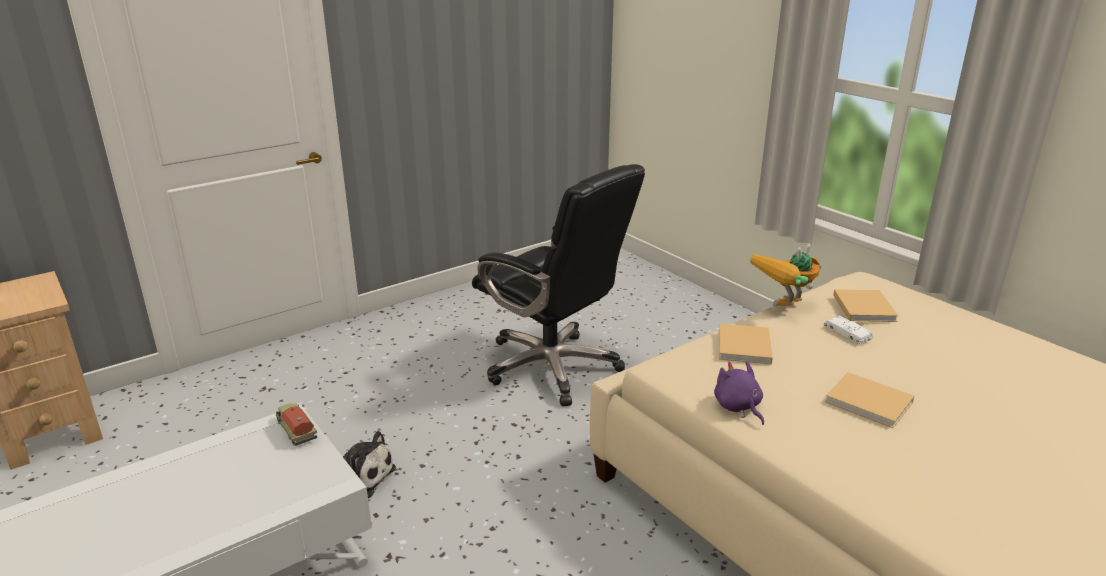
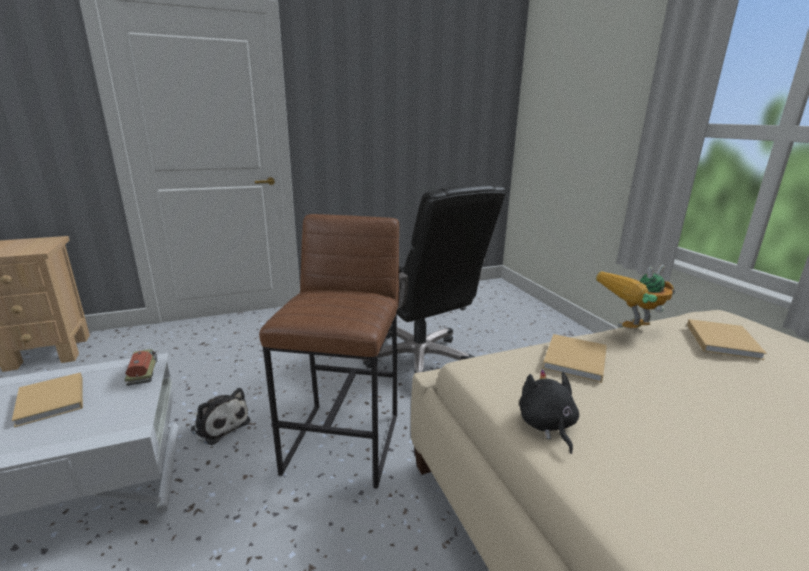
camera: 15 degrees right, 5 degrees down
purple plush toy [714,361,764,425] -> black plush toy [519,369,579,454]
white toy car [824,316,874,344] -> none
beige book [825,372,914,428] -> beige book moved to [12,372,83,428]
none -> brown stool [259,214,399,489]

